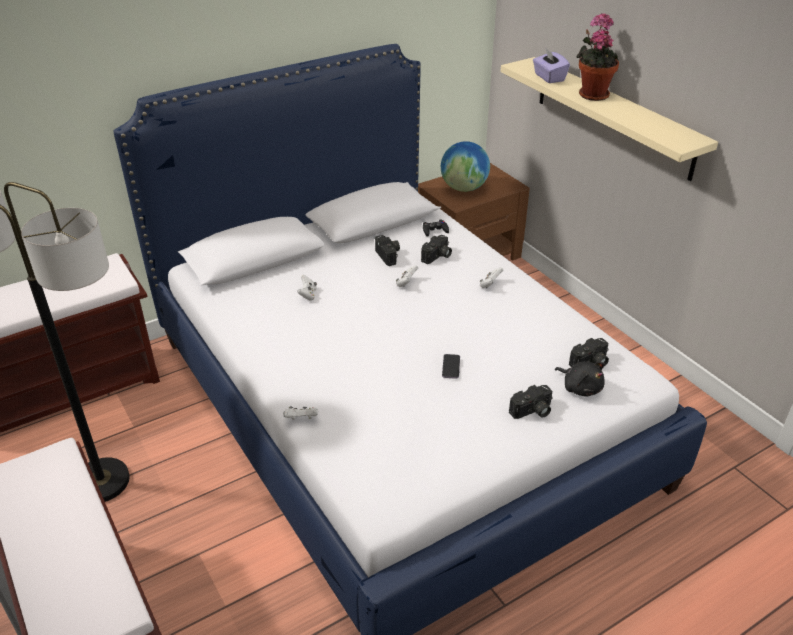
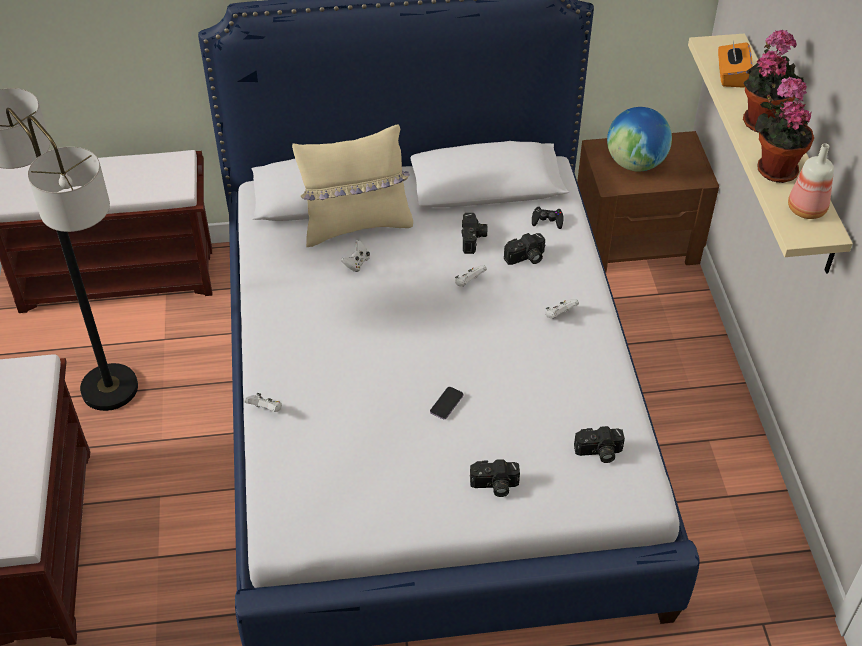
camera: 25 degrees right, 10 degrees up
purple tissue box [533,49,570,83] -> orange tissue box [718,42,753,88]
black plush toy [555,361,605,397] -> none
none -> beige pillow [292,124,413,247]
none -> potted plant [755,77,814,183]
none -> bottle [788,143,834,219]

